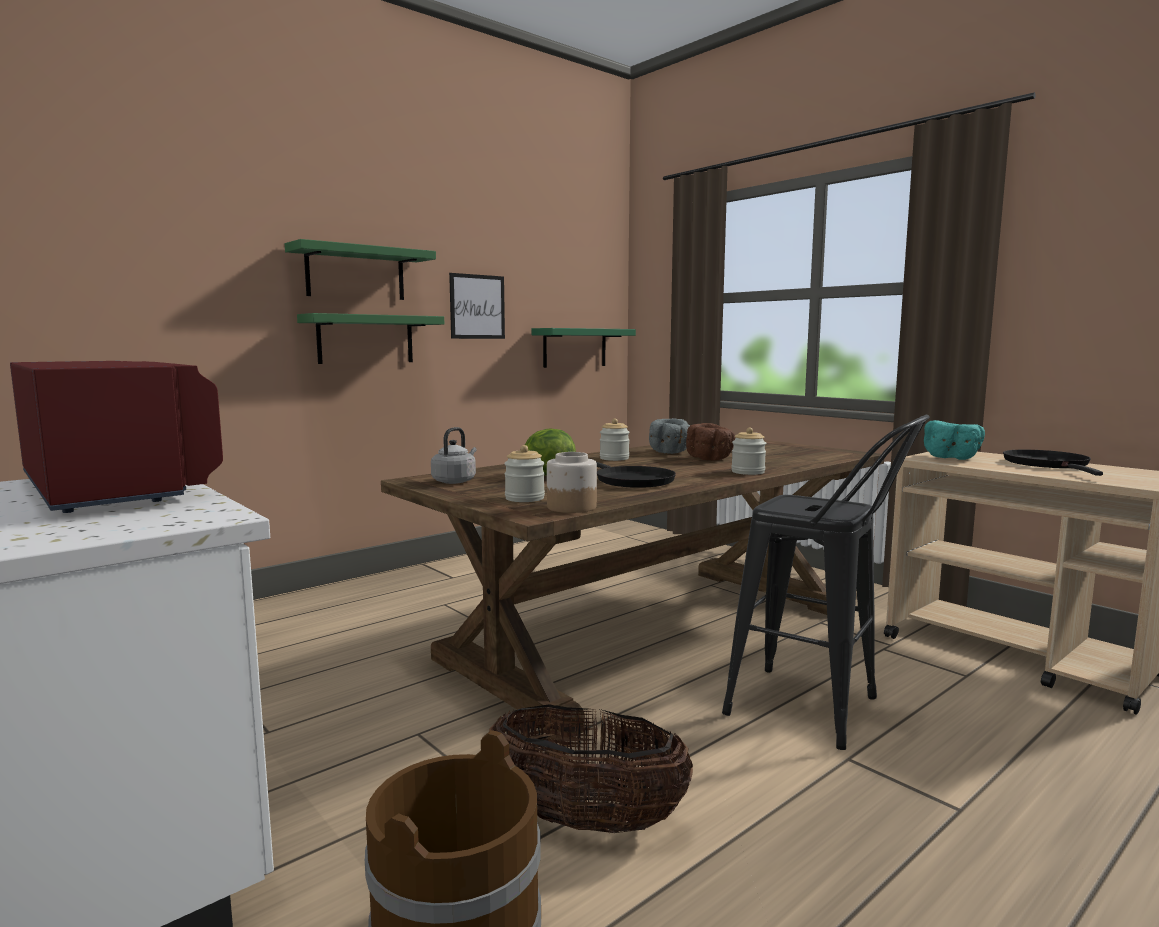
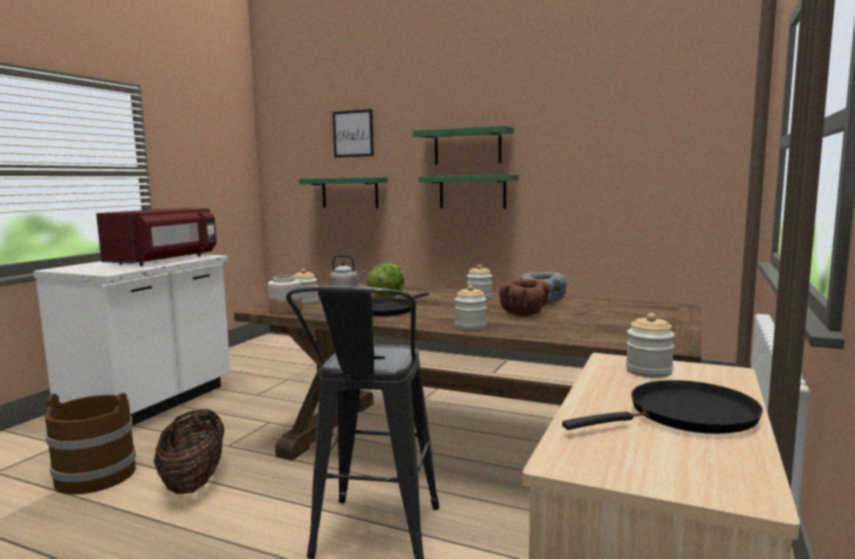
camera: 65 degrees right, 0 degrees up
picture [449,273,505,339] -> picture moved to [333,109,374,158]
green shelf [532,328,636,368] -> green shelf moved to [299,177,388,208]
turquoise bowl [924,420,985,460] -> jar [626,313,675,378]

